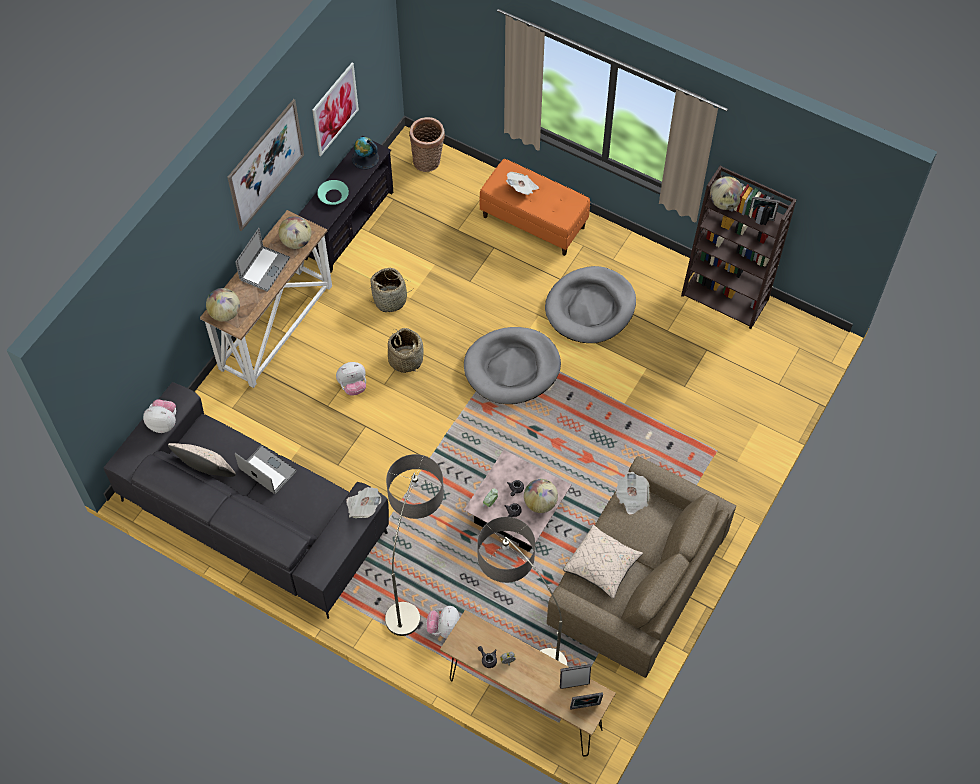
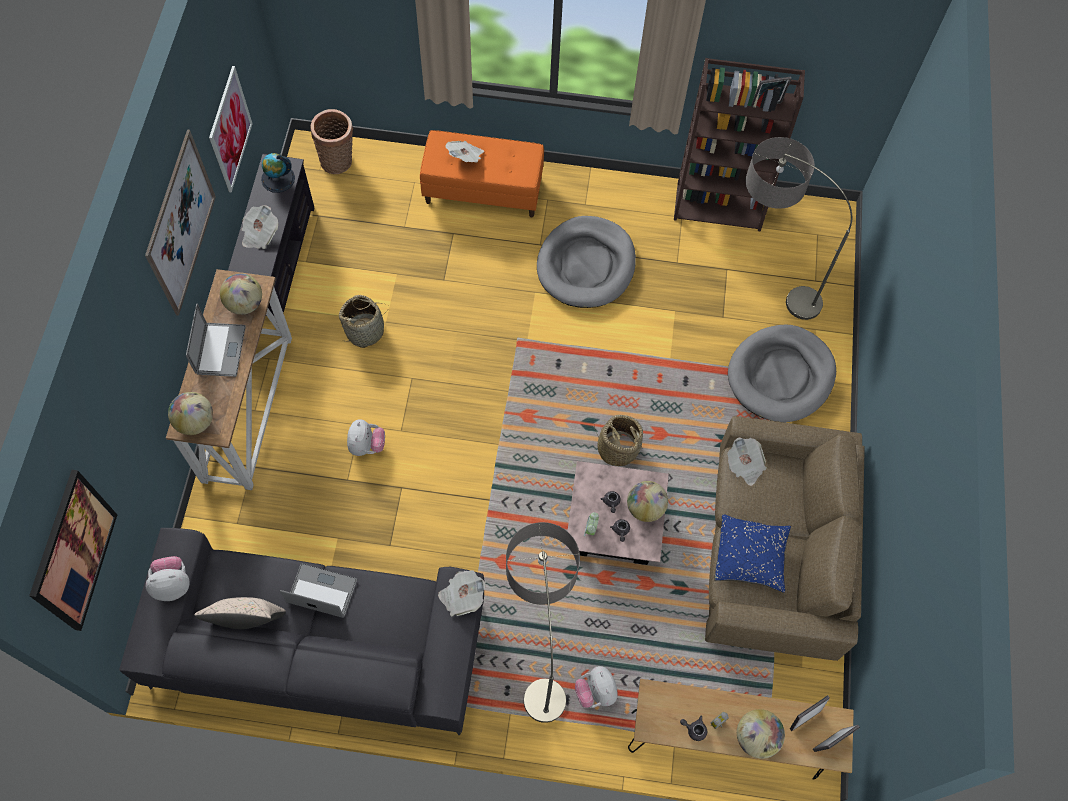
camera: 25 degrees left, 5 degrees up
turquoise bowl [317,180,349,205] -> newspaper [241,205,278,249]
plush toy [336,362,366,395] -> plush toy turned 45 degrees counterclockwise [347,419,385,456]
basket [388,328,424,373] -> basket moved to [594,415,643,466]
grey dog bed [464,327,561,404] -> grey dog bed moved to [728,324,836,422]
floor lamp [477,517,567,666] -> floor lamp moved to [746,137,852,320]
beige pillow [563,525,643,599] -> blue pillow [714,514,791,592]
globe [710,176,743,210] -> globe moved to [737,709,785,759]
none -> picture [29,470,117,631]

